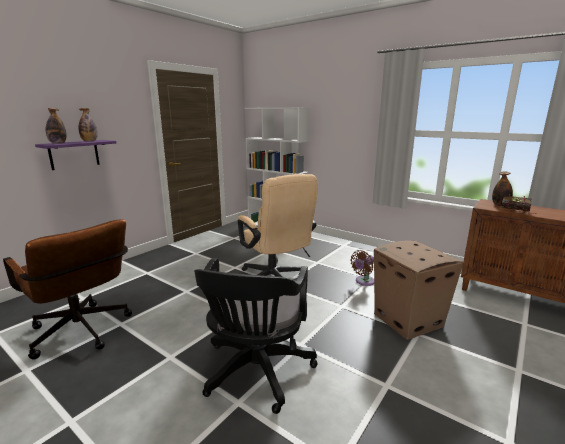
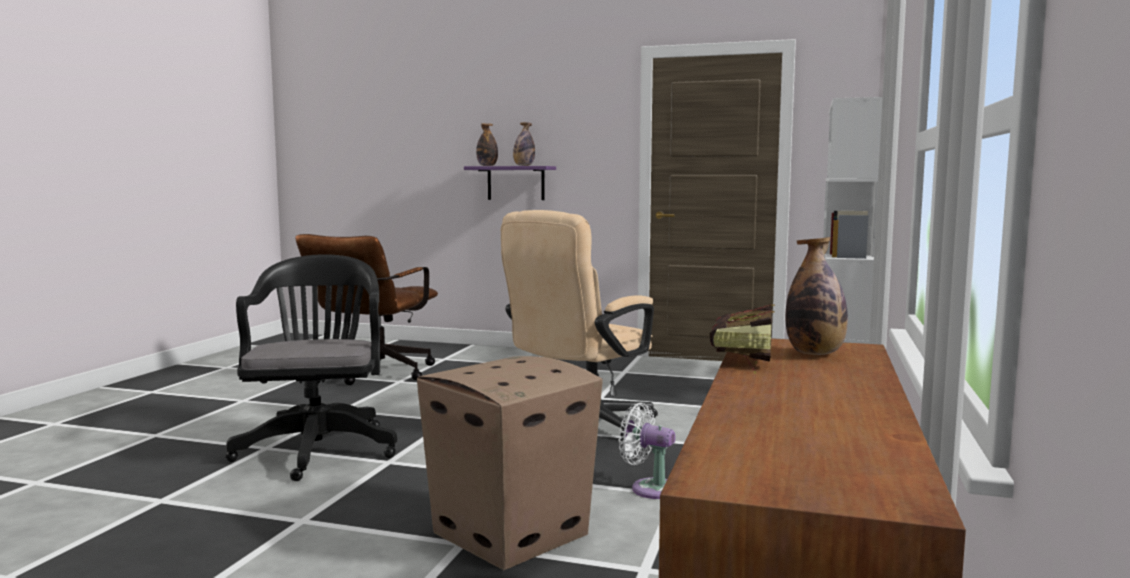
camera: 70 degrees right, 10 degrees down
black office chair [194,258,318,414] -> black office chair turned 90 degrees clockwise [226,254,397,481]
brown fan [350,250,374,286] -> white fan [618,403,676,499]

